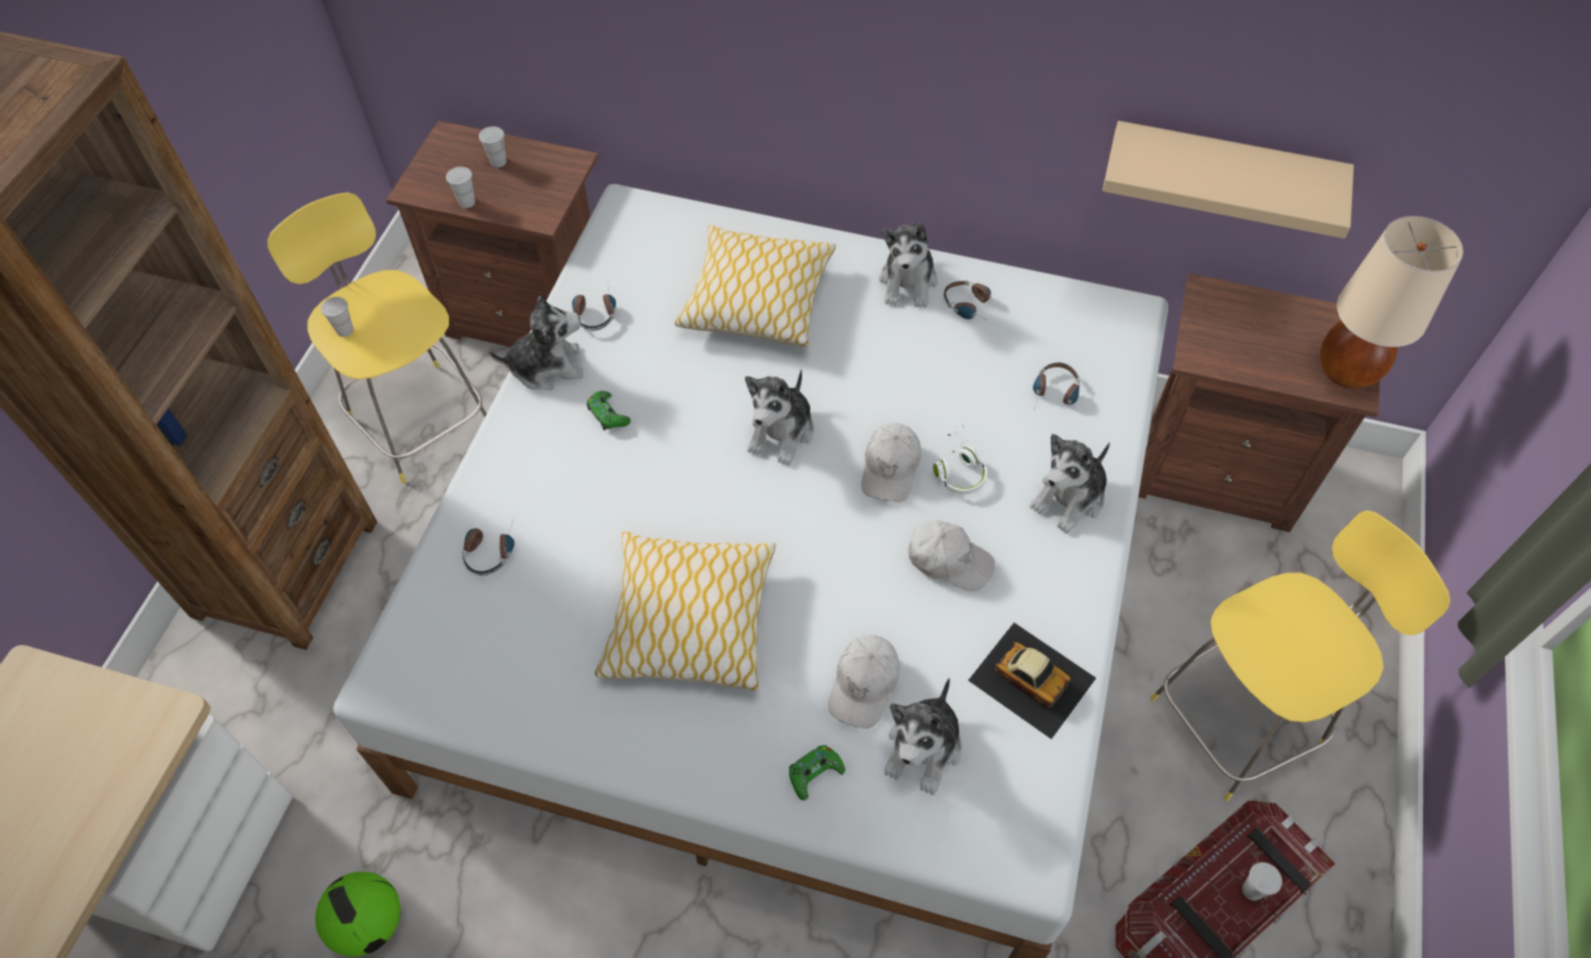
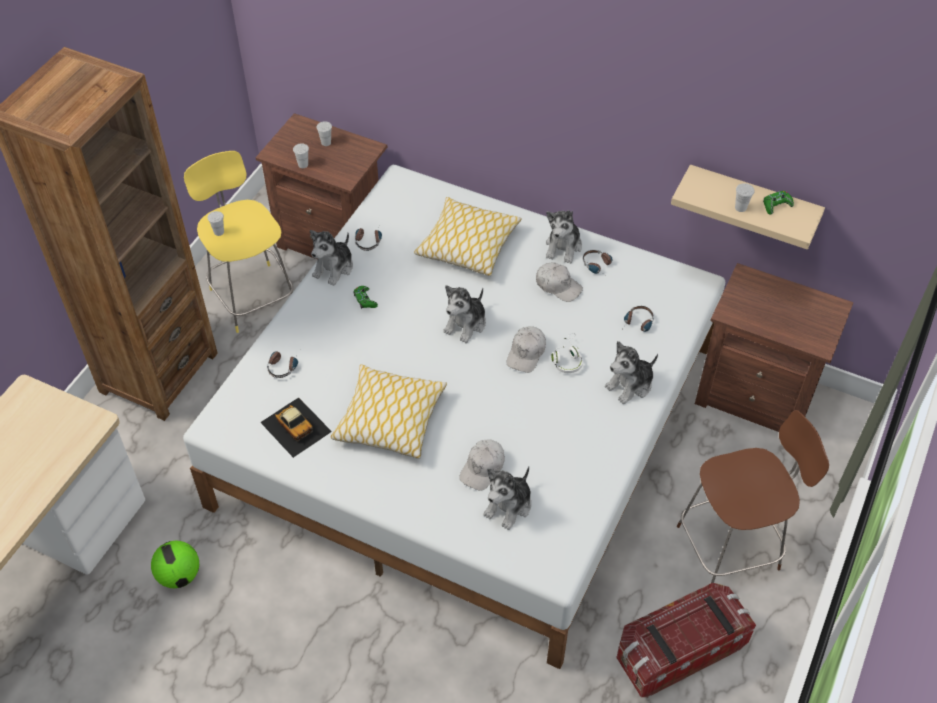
camera: 10 degrees right, 5 degrees down
plush toy [488,296,584,390] -> plush toy turned 120 degrees clockwise [310,230,353,286]
green game controller [789,745,845,800] -> green game controller moved to [763,191,794,215]
white cap [908,520,995,591] -> white cap moved to [536,262,583,302]
toy car [968,623,1096,739] -> toy car moved to [260,397,332,458]
yellow stool [1150,511,1450,801] -> brown stool [677,410,829,584]
white cup [1242,862,1282,901] -> white cup moved to [735,183,755,212]
beige table lamp [1319,216,1463,389] -> none

